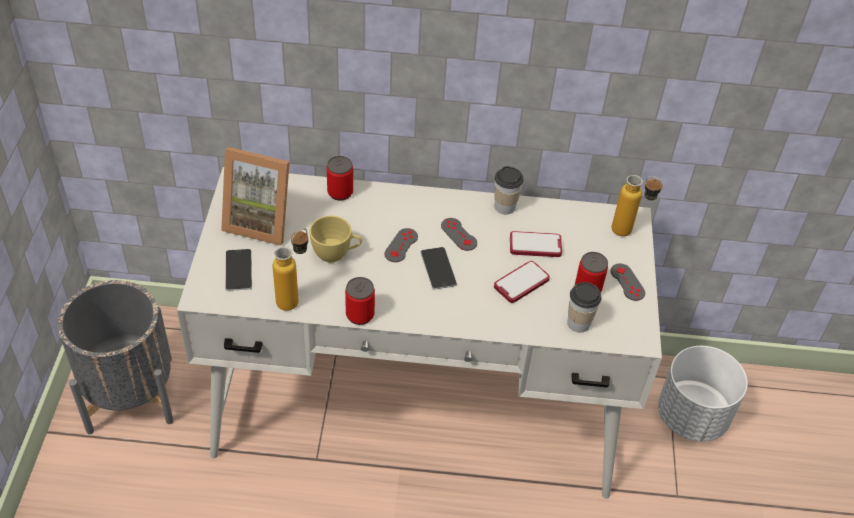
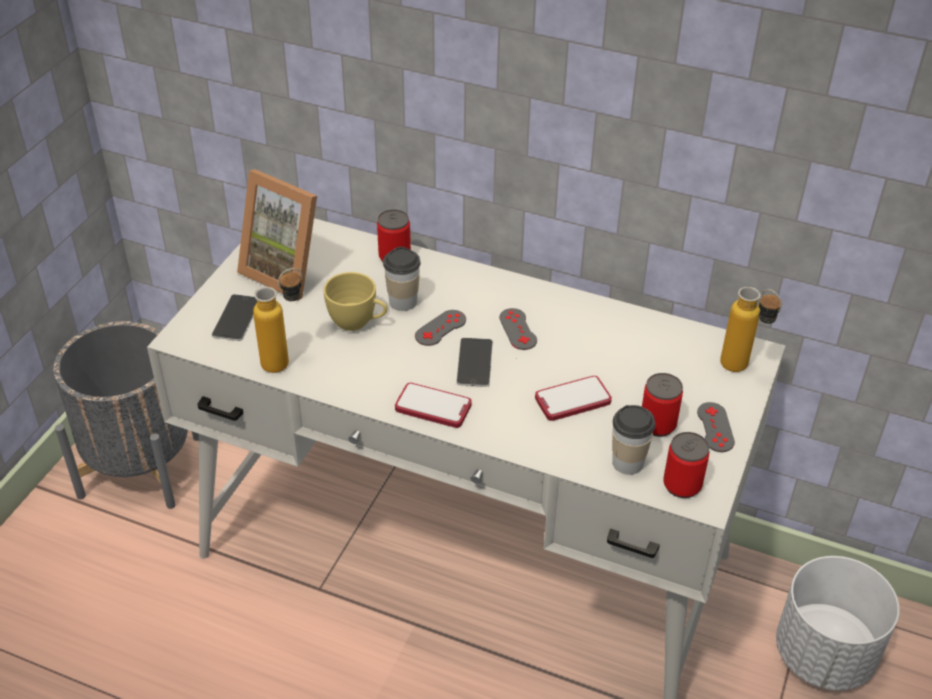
camera: 20 degrees right, 5 degrees down
can [345,277,375,325] -> can moved to [663,432,709,498]
cup [494,166,523,214] -> cup moved to [383,247,420,311]
phone [510,231,562,257] -> phone moved to [395,383,472,428]

